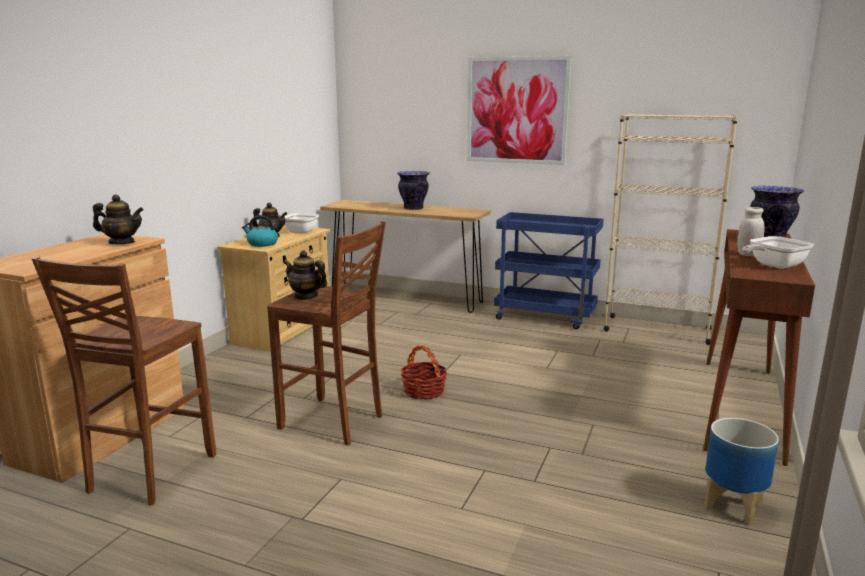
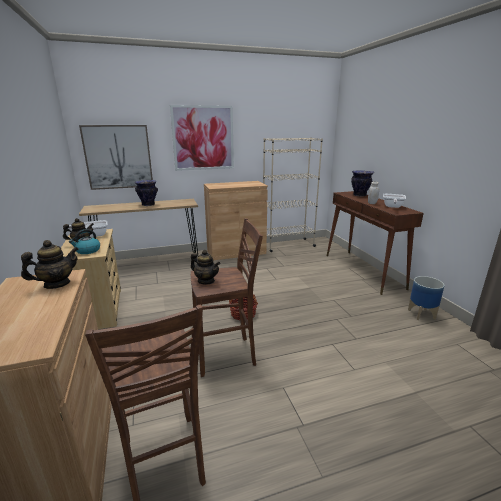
camera: 40 degrees left, 5 degrees up
teapot [283,250,327,300] -> teapot turned 135 degrees counterclockwise [191,250,220,284]
blue cart [494,212,604,329] -> brown cabinet [204,181,268,260]
none -> picture [79,125,153,190]

